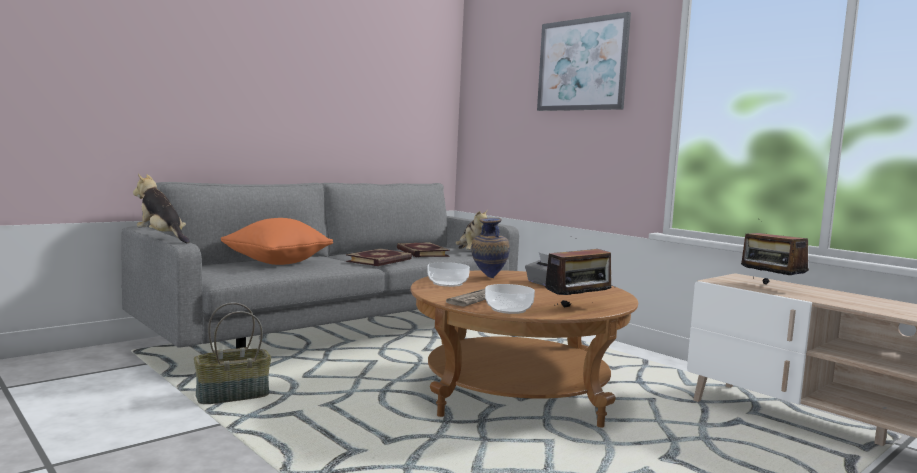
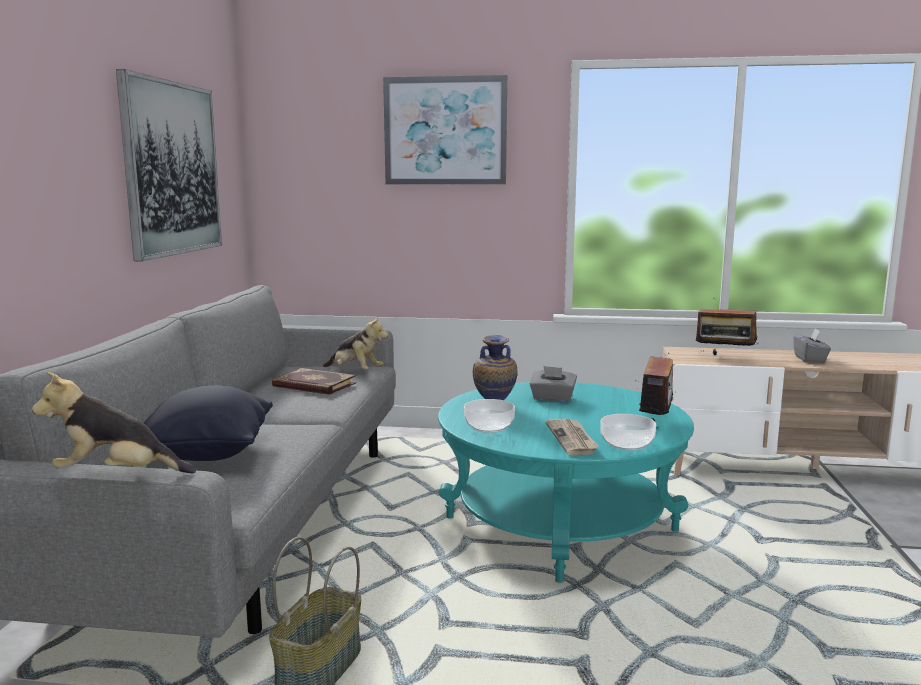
camera: 40 degrees left, 5 degrees up
orange pillow [221,218,333,265] -> black pillow [144,385,273,461]
book [346,248,412,266] -> none
brown coffee table [410,270,638,428] -> turquoise coffee table [438,382,694,583]
none -> picture [116,69,222,261]
none -> grey tissue box [793,328,831,363]

